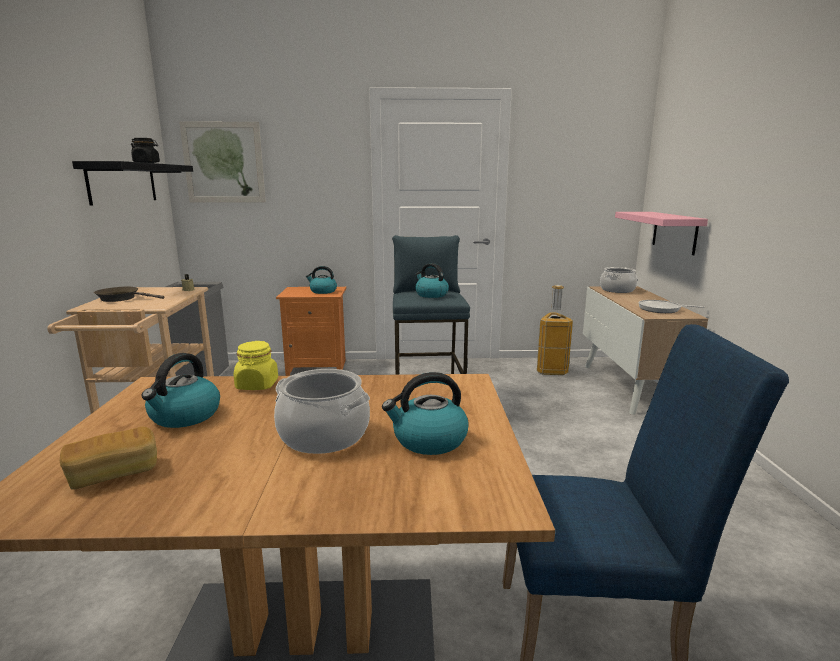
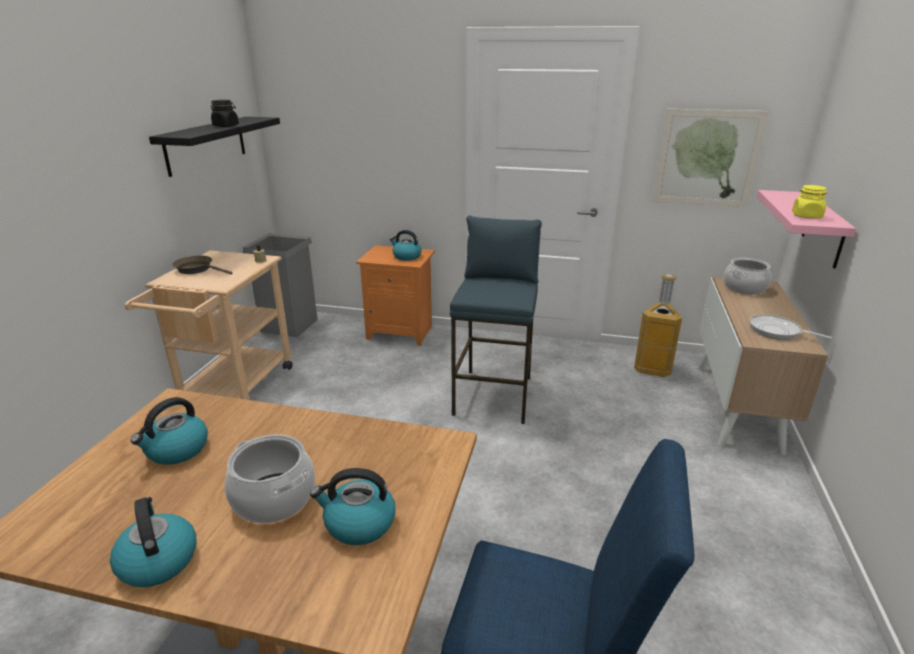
camera: 15 degrees right, 10 degrees up
bread [60,427,157,490] -> none
picture [179,122,266,202] -> picture moved to [653,109,769,207]
yellow jar [234,341,278,390] -> yellow jar moved to [792,185,827,218]
kettle [415,263,449,298] -> kettle moved to [110,497,196,587]

